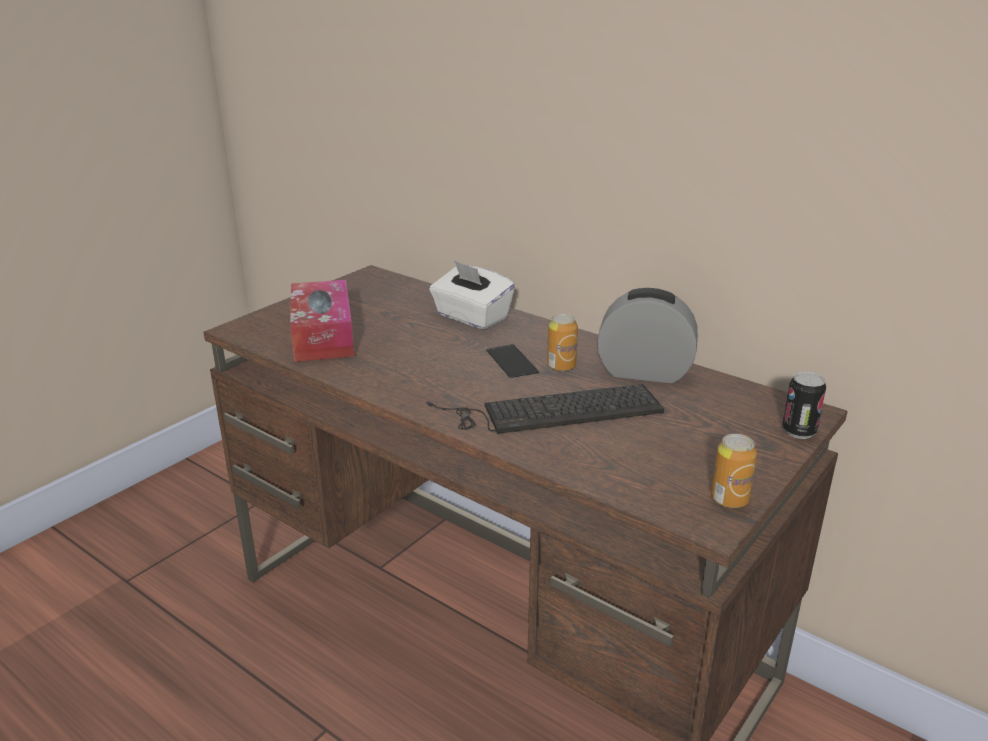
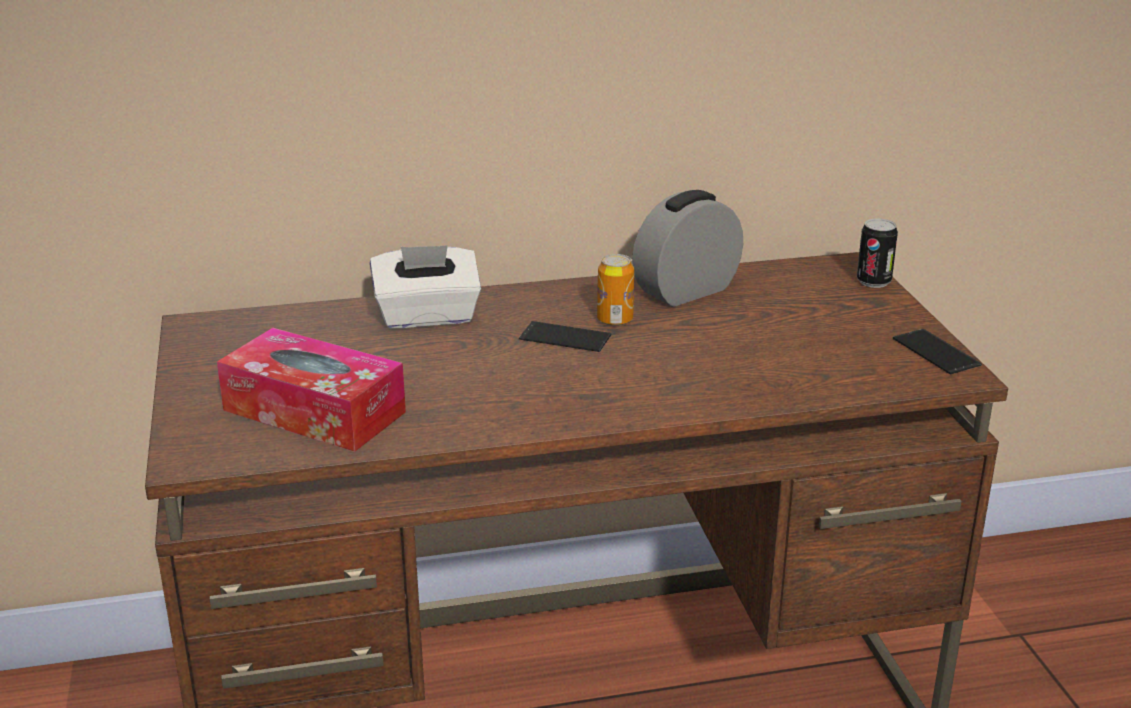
camera: 50 degrees left, 0 degrees up
keyboard [426,384,664,434] -> none
can [711,434,757,508] -> phone [892,329,982,375]

